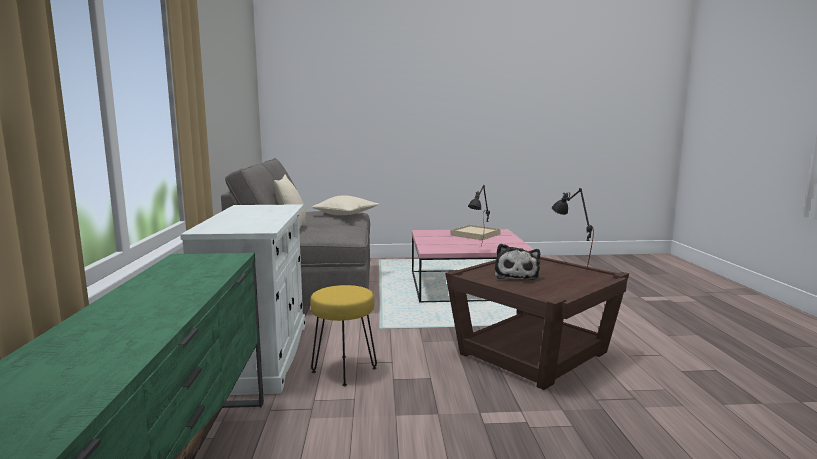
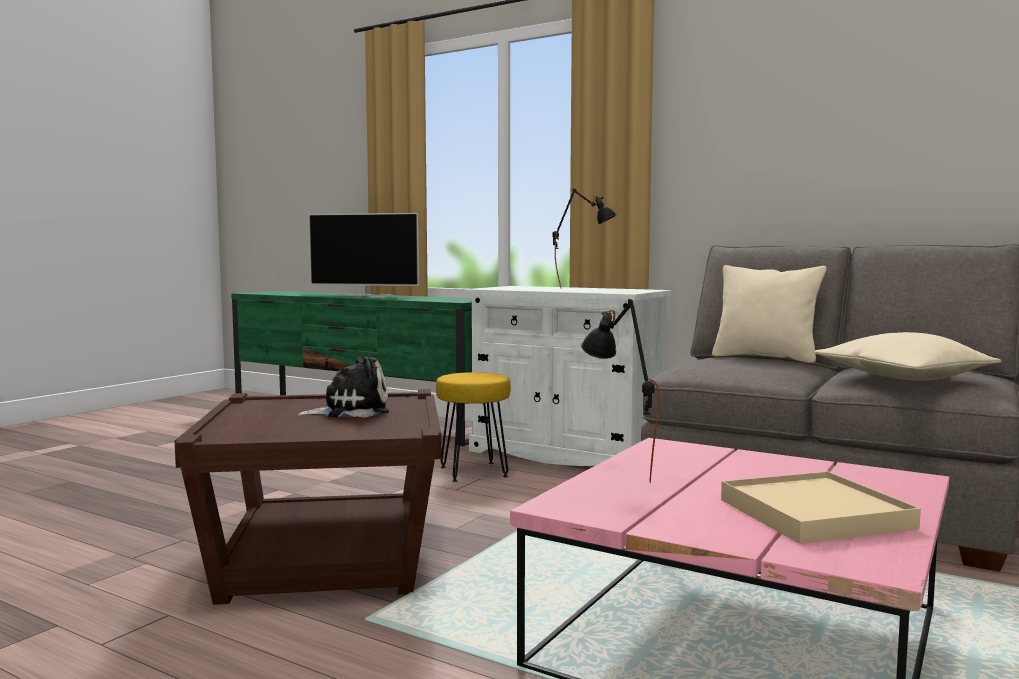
camera: 125 degrees right, 5 degrees down
plush toy [495,244,540,280] -> plush toy turned 120 degrees clockwise [297,357,389,418]
black table lamp [552,188,594,271] -> black table lamp moved to [552,189,616,289]
none -> television [308,213,419,296]

